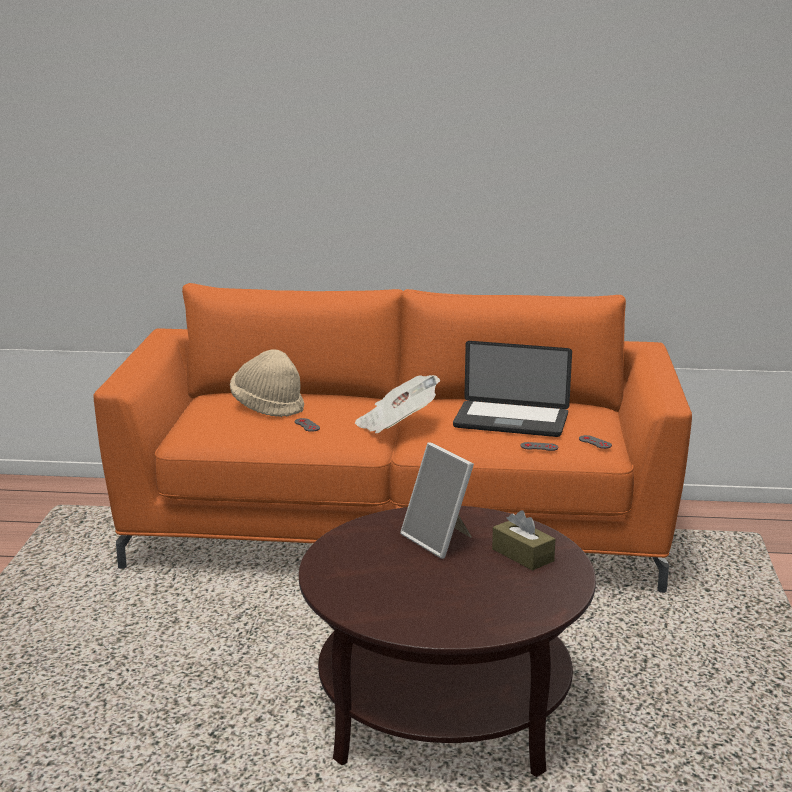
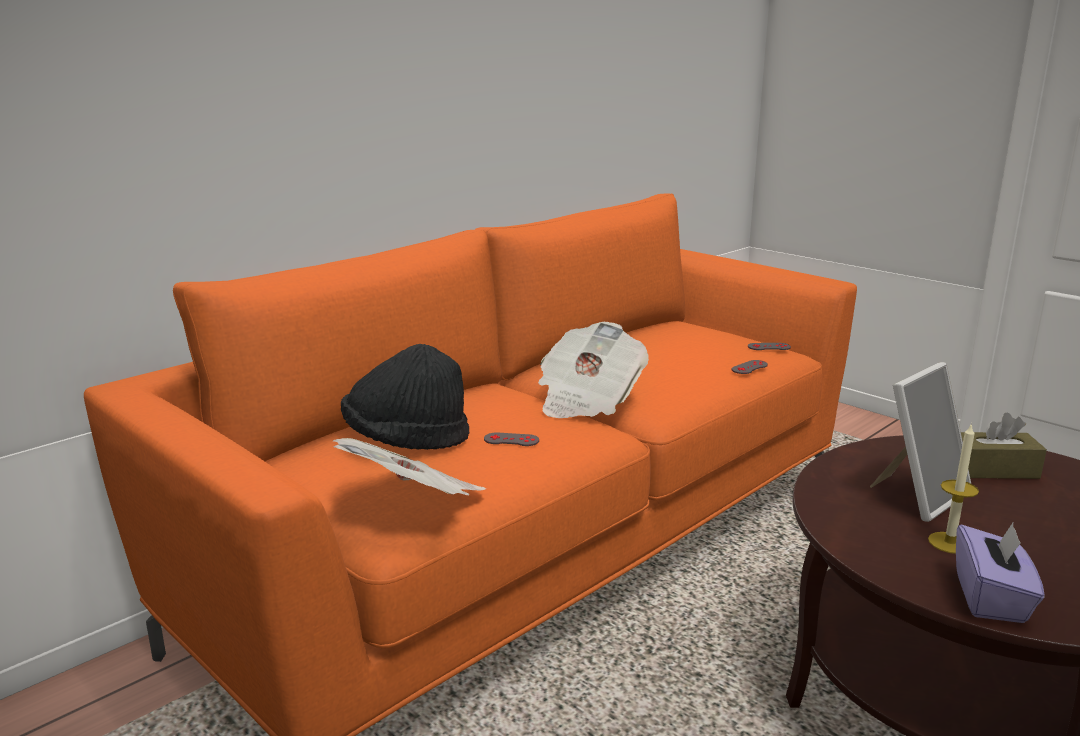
camera: 50 degrees left, 0 degrees up
beige hat [230,349,304,417] -> black hat [341,344,469,450]
picture frame [400,442,474,559] -> picture frame turned 45 degrees counterclockwise [870,362,971,522]
laptop [453,341,572,437] -> none
none -> newspaper [333,438,486,495]
none -> candle [928,423,979,554]
none -> purple tissue box [956,523,1045,623]

